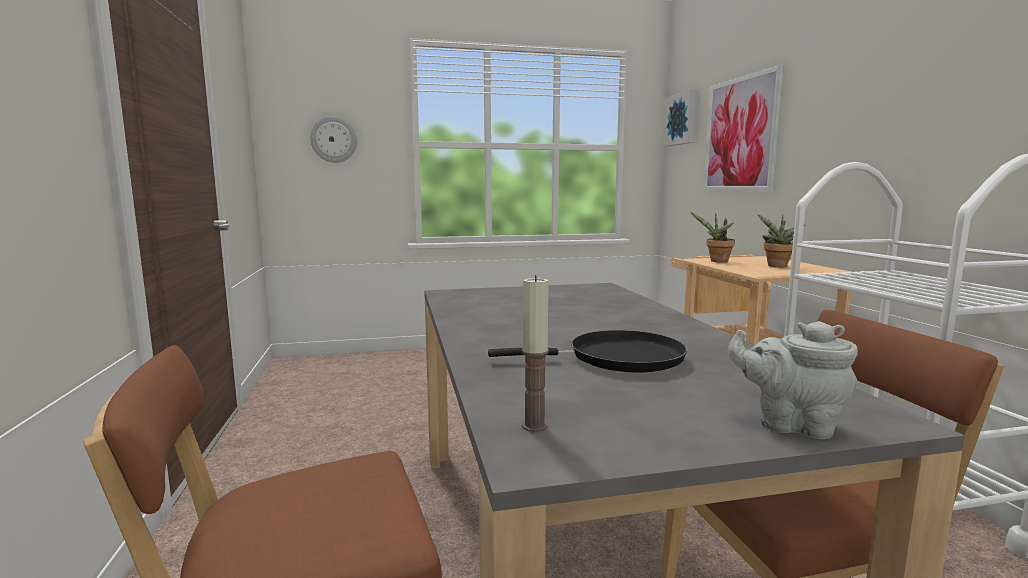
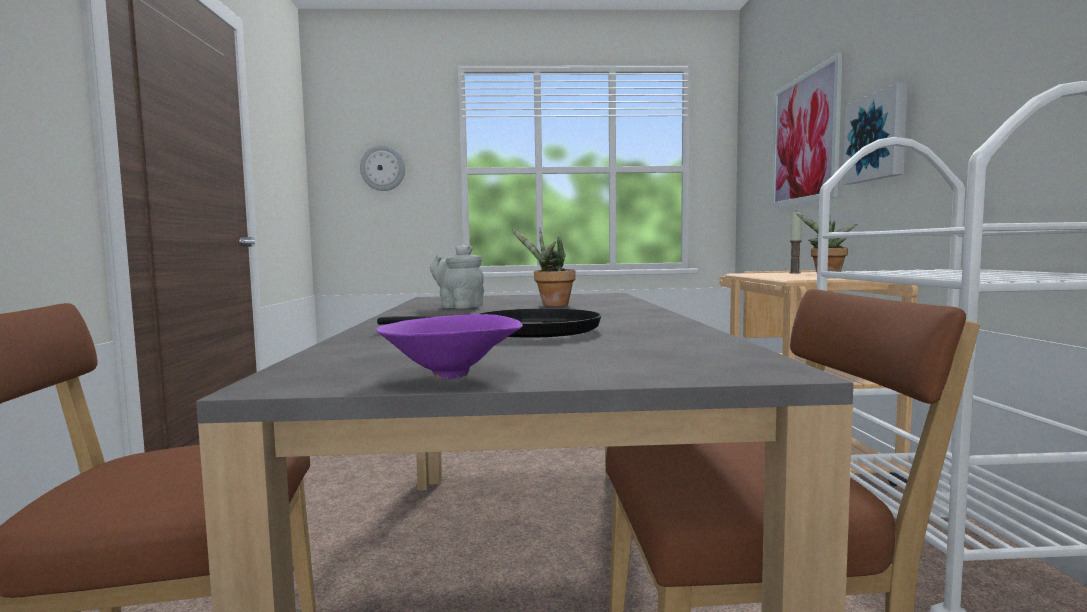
camera: 10 degrees right, 5 degrees down
candle [522,275,549,432] -> candle moved to [789,210,802,273]
picture [665,89,698,146] -> picture moved to [843,83,908,184]
potted plant [690,212,735,262] -> potted plant moved to [512,228,576,306]
grey teapot [728,321,858,439] -> grey teapot moved to [430,244,484,309]
none -> purple bowl [376,314,523,379]

